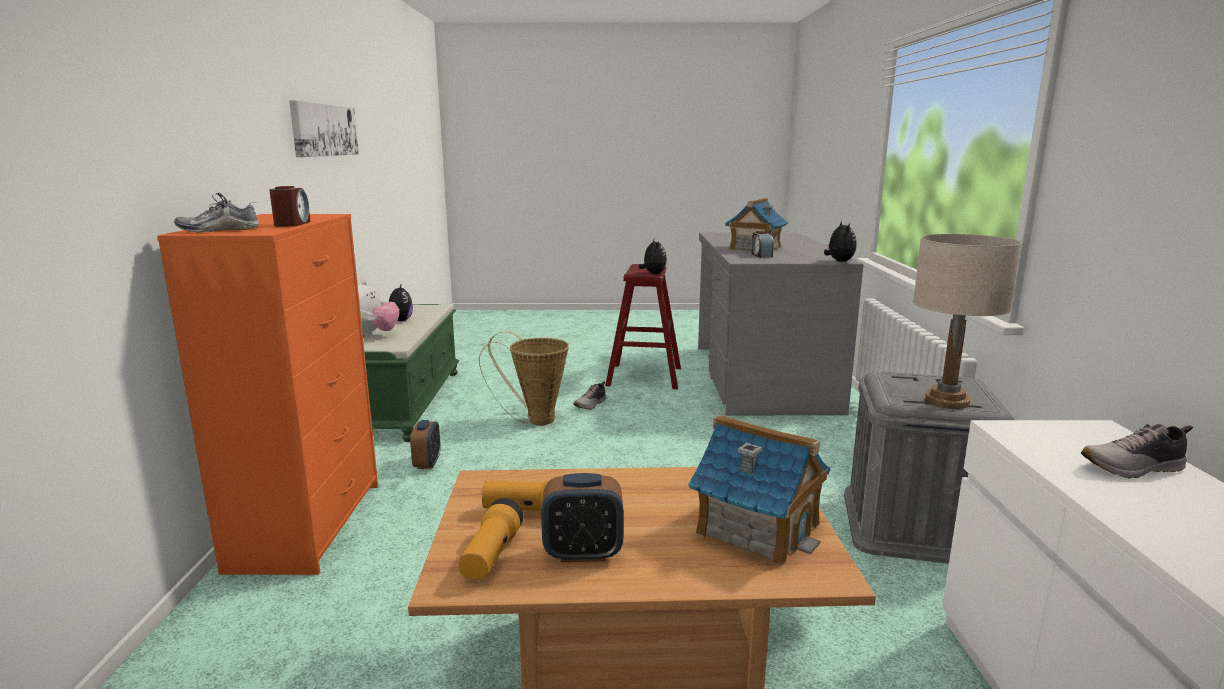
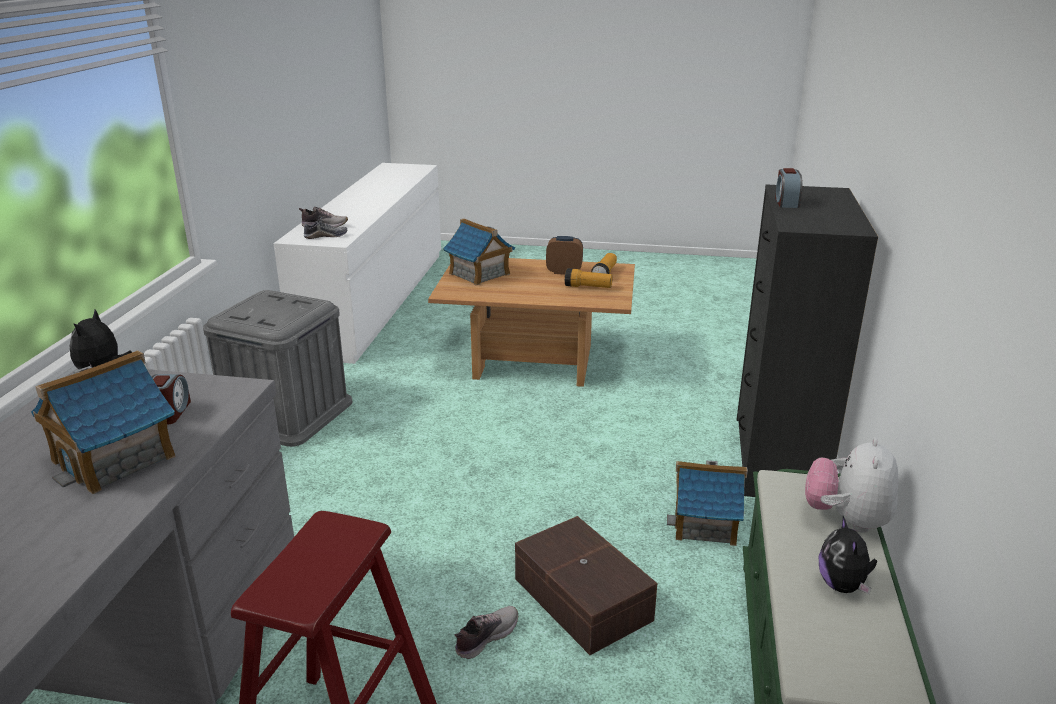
camera: 170 degrees left, 10 degrees up
orange dresser [157,214,378,575] -> black dresser [737,184,878,497]
shoe [174,193,259,233] -> shoe moved to [302,216,347,239]
picture [289,100,359,157] -> none
alarm clock [410,420,441,469] -> toy house [667,460,748,546]
basket [479,331,569,425] -> brown storage box [515,516,657,655]
plush toy [639,239,667,274] -> none
beige table lamp [913,234,1022,409] -> none

